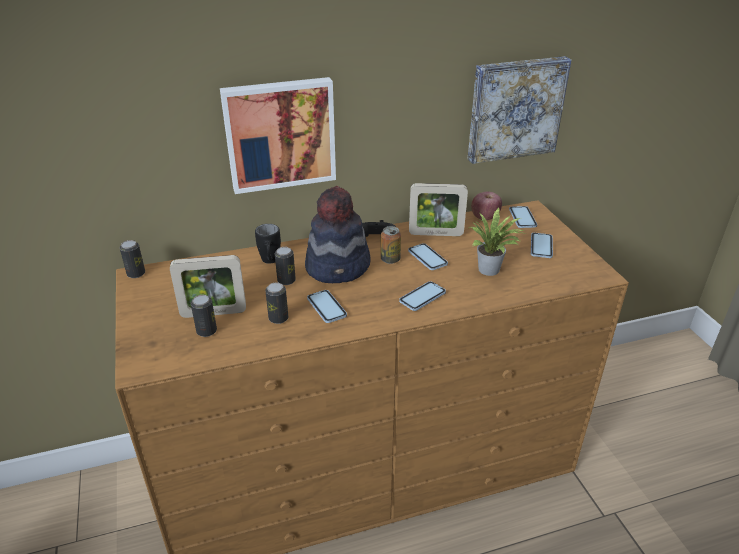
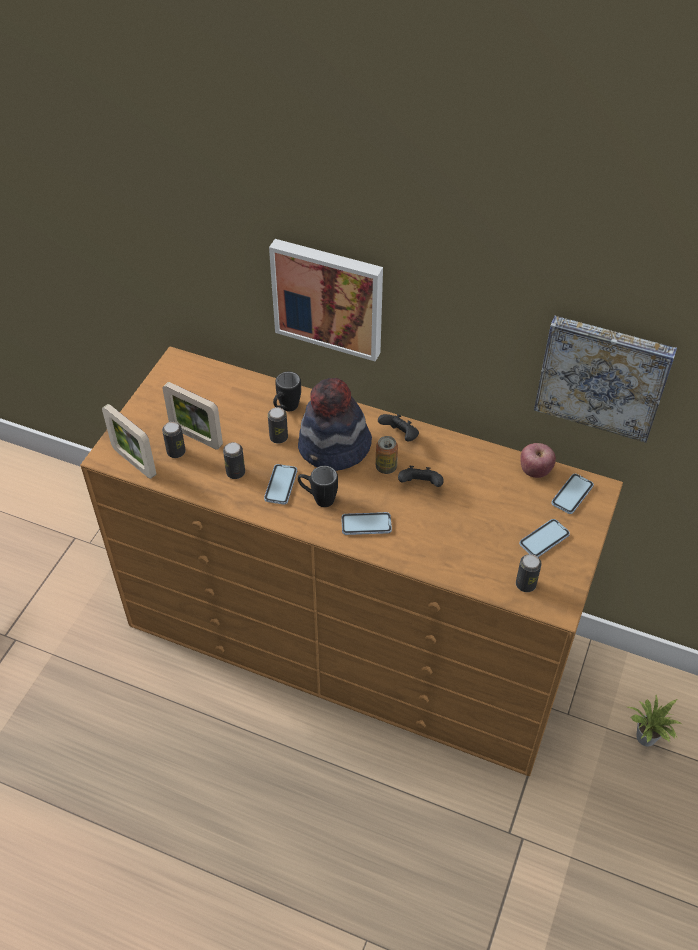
camera: 40 degrees right, 15 degrees up
can [120,240,145,278] -> can moved to [516,554,542,592]
phone [408,243,448,270] -> black game controller [398,466,444,487]
picture frame [409,183,468,236] -> picture frame moved to [102,404,156,479]
potted plant [469,207,526,276] -> potted plant moved to [628,695,682,746]
none -> black mug [298,466,338,507]

